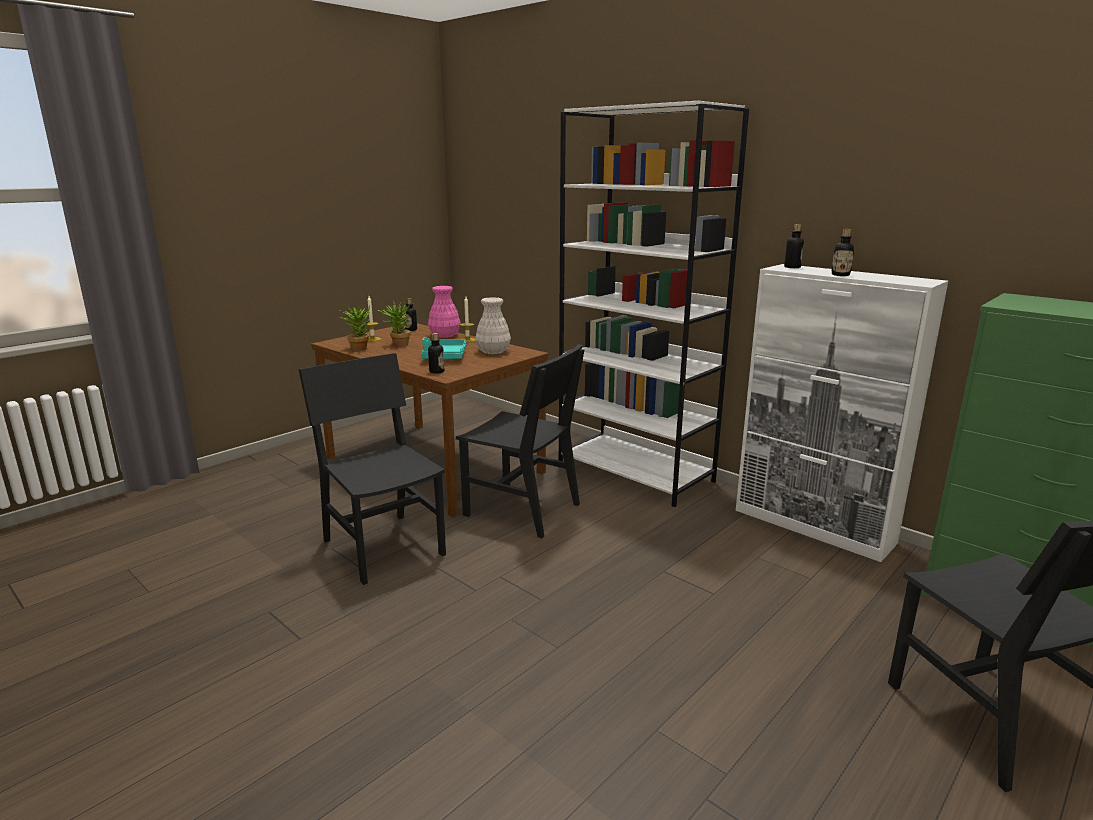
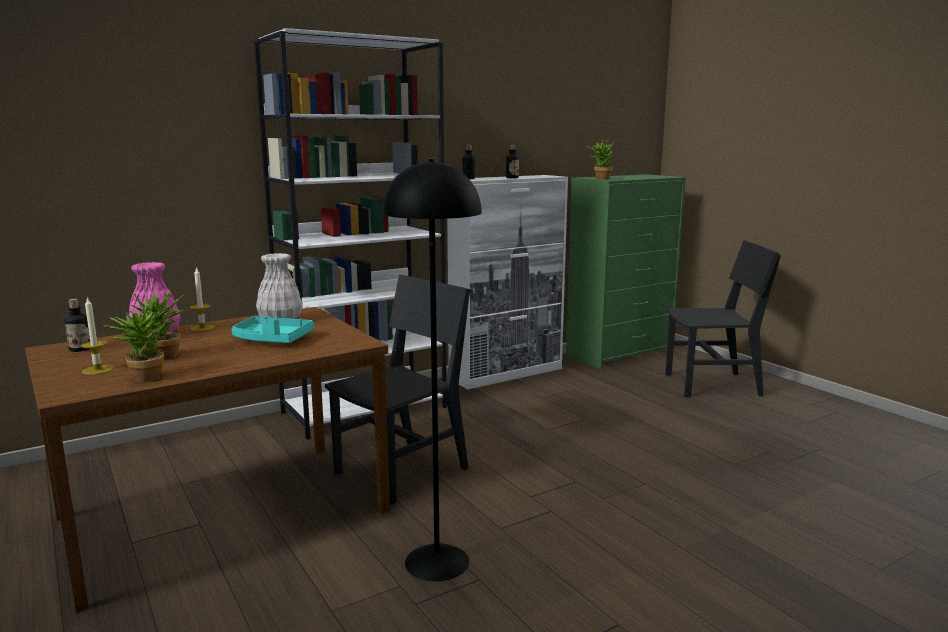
camera: 75 degrees left, 5 degrees down
black chair [299,353,446,585] -> black floor lamp [382,159,482,581]
bottle [428,333,445,374] -> none
none -> potted plant [586,140,615,180]

